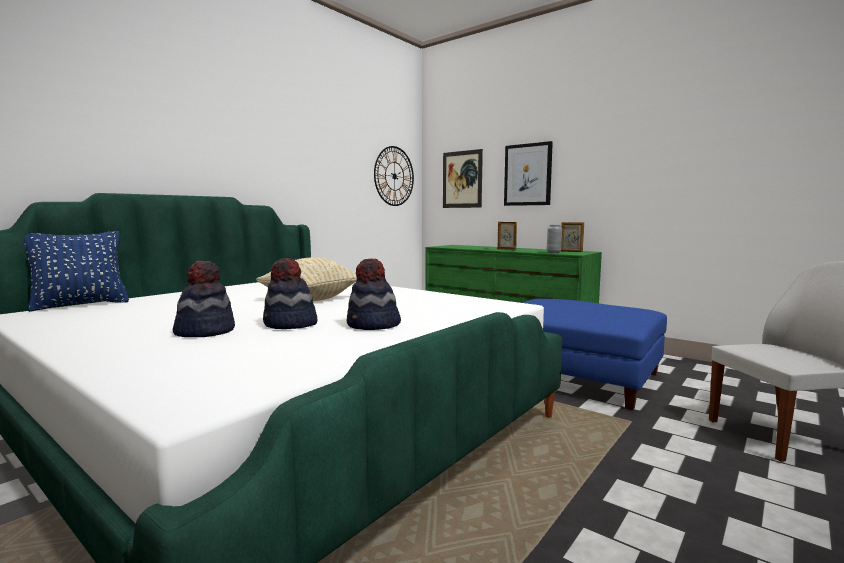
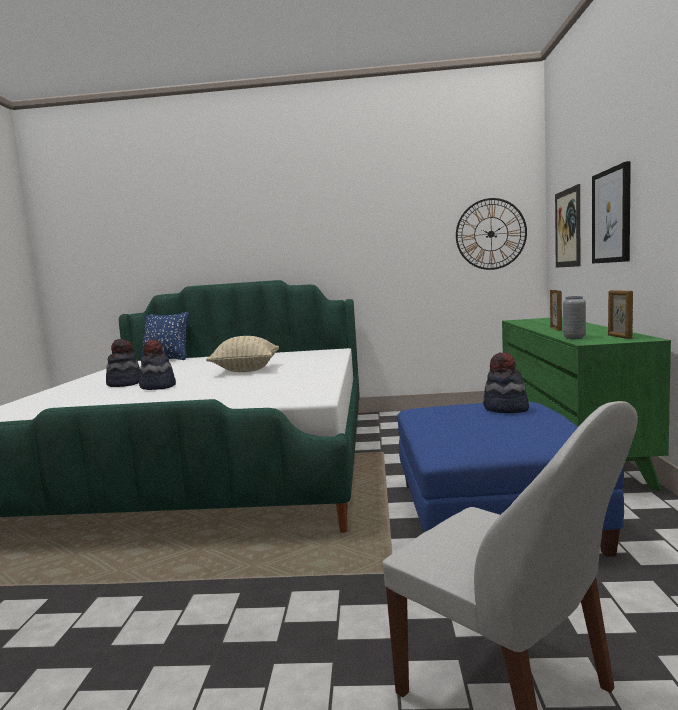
camera: 55 degrees right, 0 degrees up
hat [347,259,401,330] -> hat moved to [483,353,529,413]

